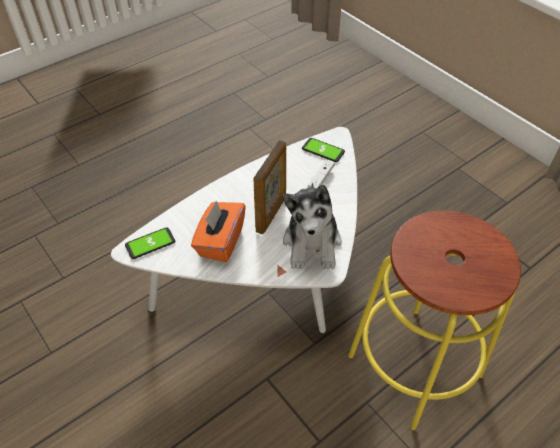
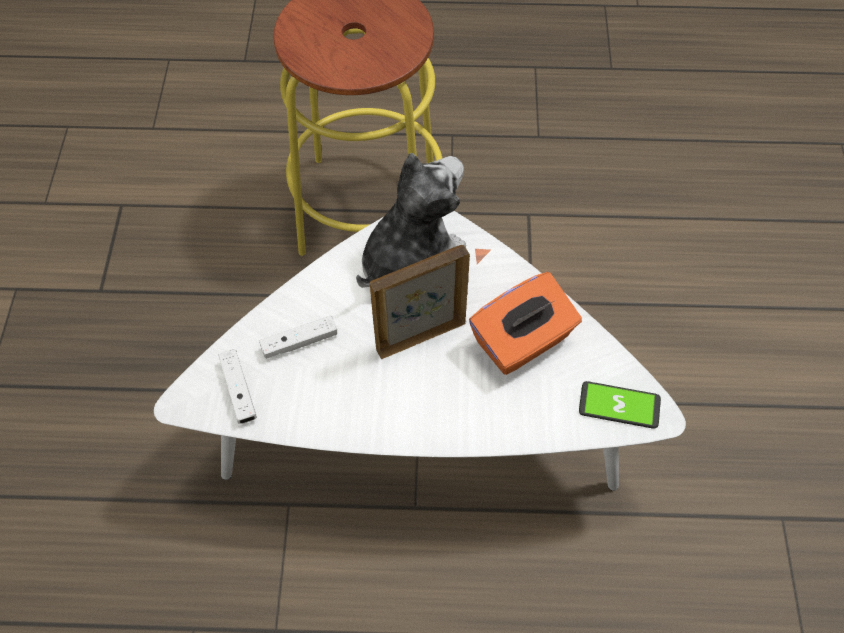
camera: 140 degrees left, 10 degrees up
phone [302,138,345,162] -> white game controller [218,349,257,424]

